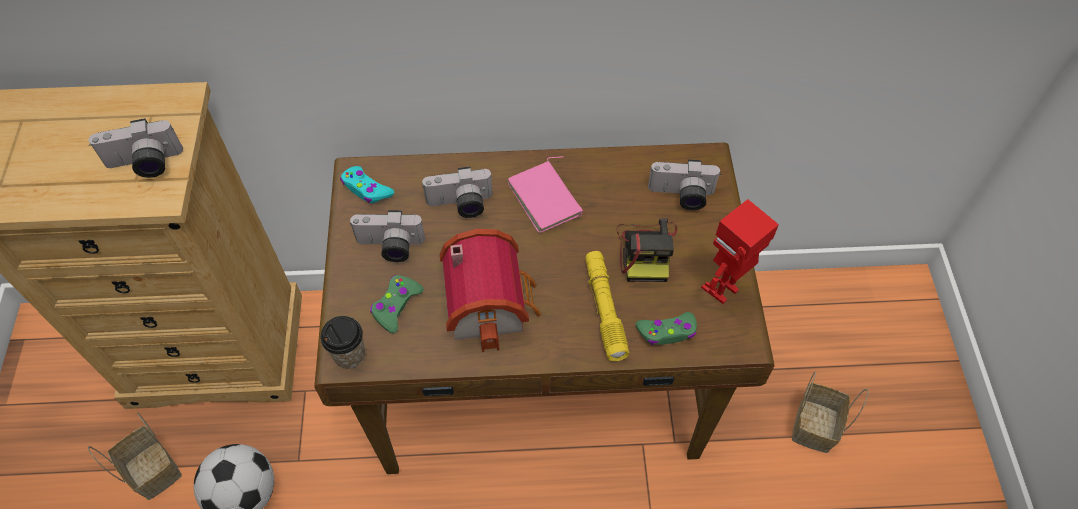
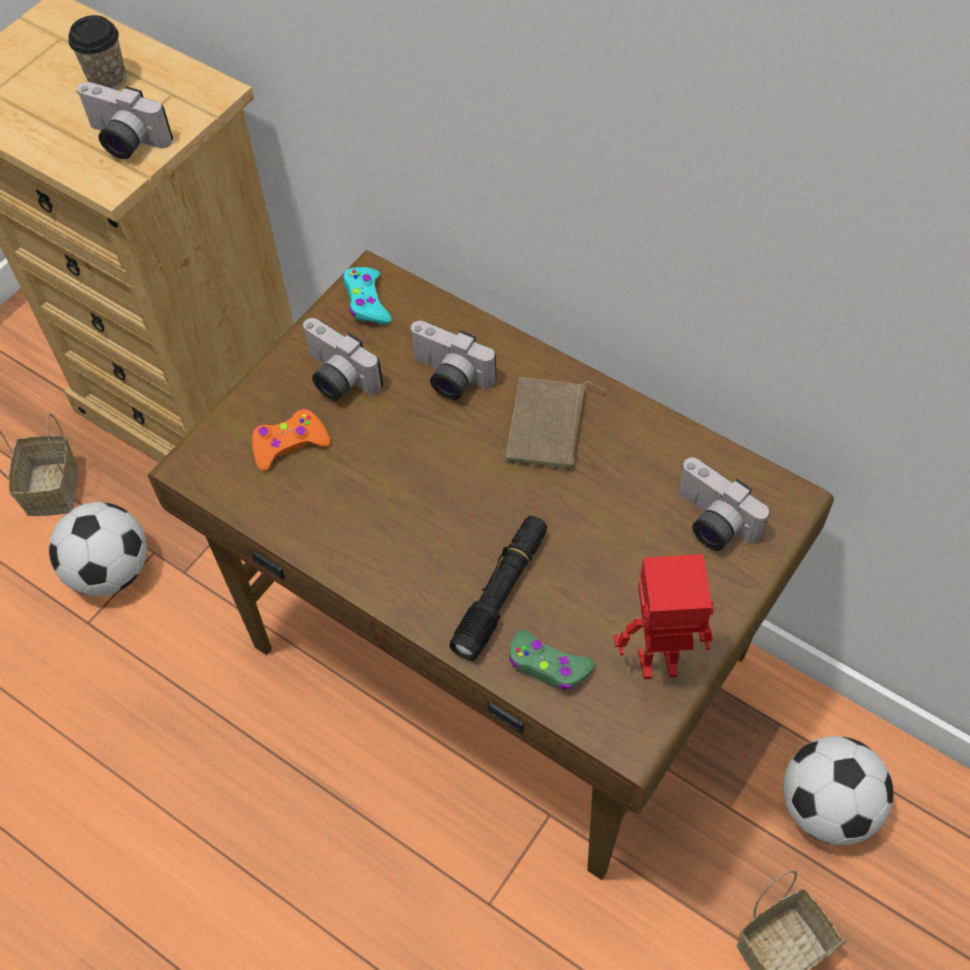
camera: 40 degrees right, 0 degrees up
cup [320,316,365,368] -> cup moved to [68,15,126,89]
green game controller [370,275,424,333] -> orange game controller [252,409,330,471]
toy house [440,229,541,352] -> none
pink book [508,156,583,233] -> brown book [504,377,607,471]
yellow flashlight [586,251,629,361] -> black flashlight [449,516,547,661]
camera [617,218,677,282] -> none
none -> football [783,736,893,845]

